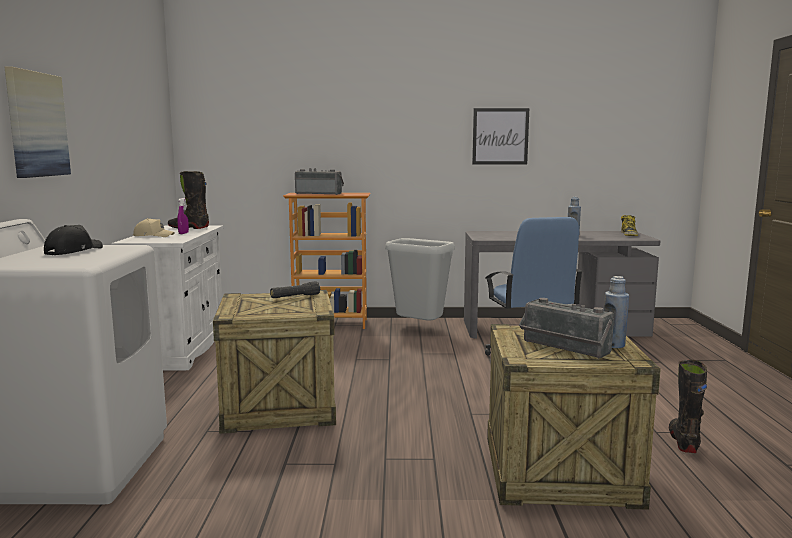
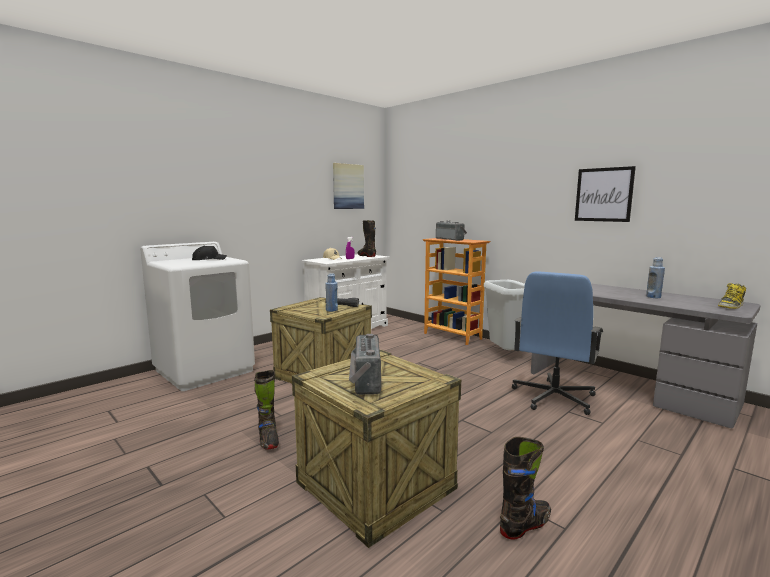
camera: 45 degrees right, 0 degrees up
picture [5,67,71,178] -> picture moved to [333,163,364,209]
blue bottle [604,276,629,348] -> blue bottle moved to [325,273,338,312]
none -> black boot [254,370,279,449]

